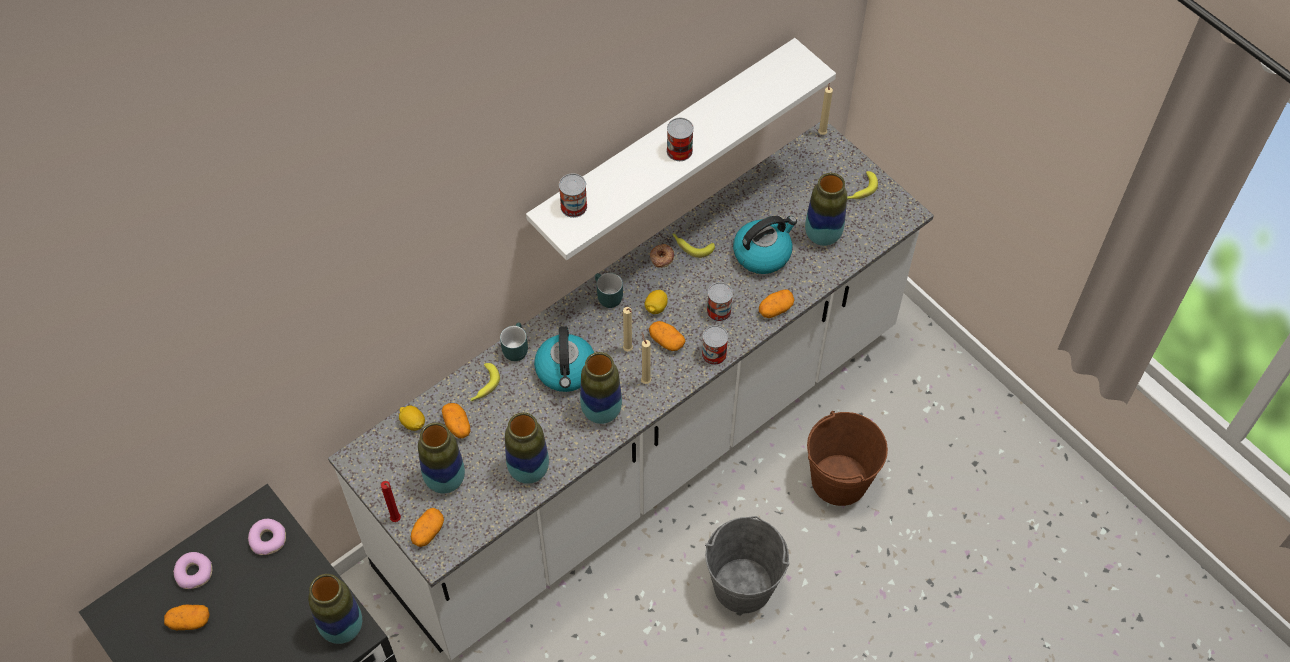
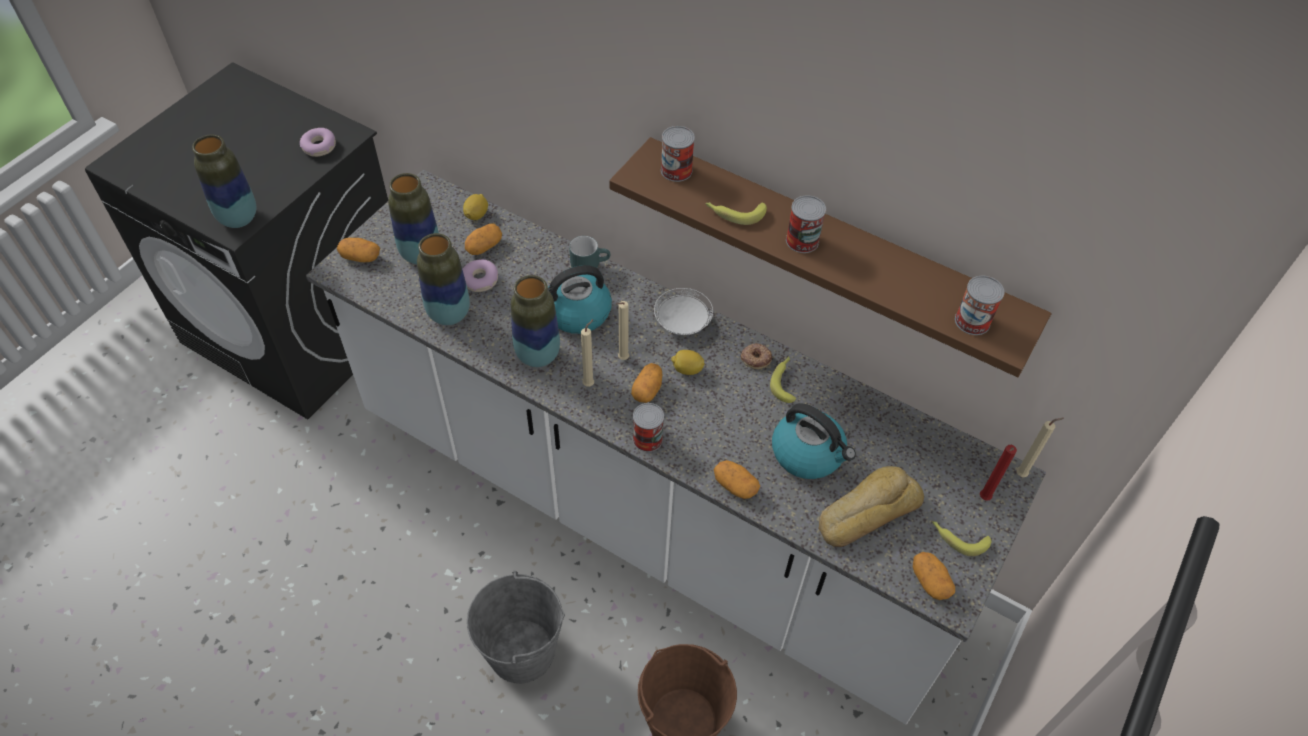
camera: 70 degrees right, 5 degrees down
potato [164,604,210,630] -> potato moved to [913,552,955,600]
donut [173,552,212,589] -> donut moved to [462,259,498,292]
red candle [381,481,401,522] -> red candle moved to [980,445,1017,501]
banana [470,363,500,402] -> banana moved to [705,202,767,225]
white shelf [526,38,836,260] -> brown shelf [609,137,1051,377]
turquoise mug [595,273,623,308] -> white plate [654,288,713,335]
can [707,282,733,322] -> can moved to [955,276,1005,335]
vase [805,173,847,246] -> bread [819,466,924,547]

